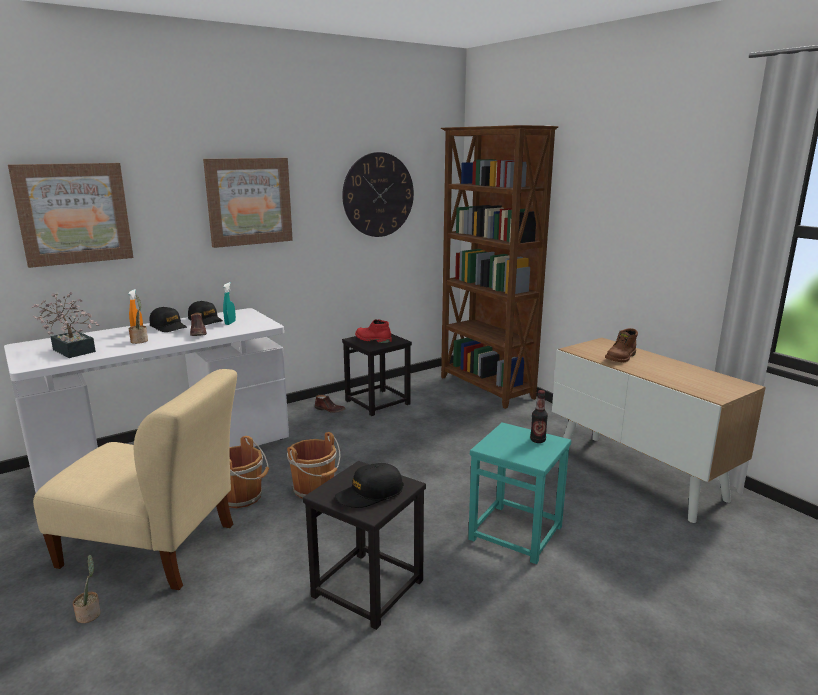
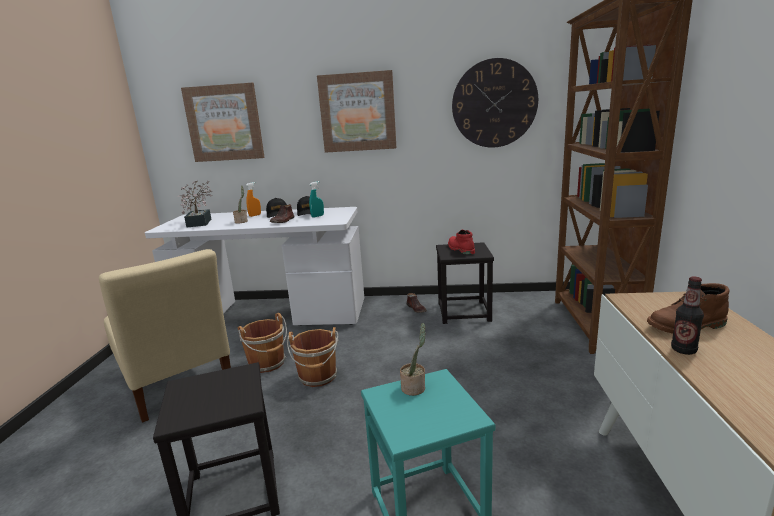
camera: 40 degrees right, 0 degrees up
potted plant [73,555,101,623] -> potted plant moved to [400,323,426,396]
black cap [335,463,404,508] -> none
bottle [530,390,548,443] -> bottle moved to [671,276,704,355]

